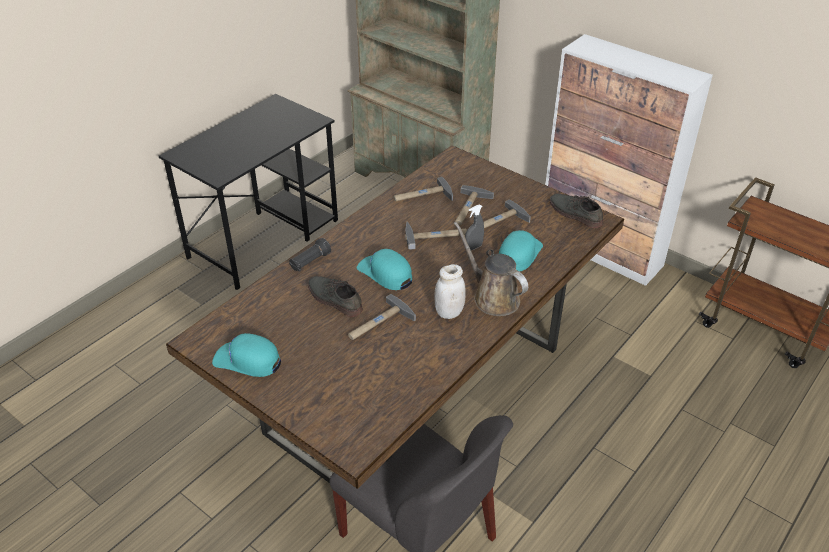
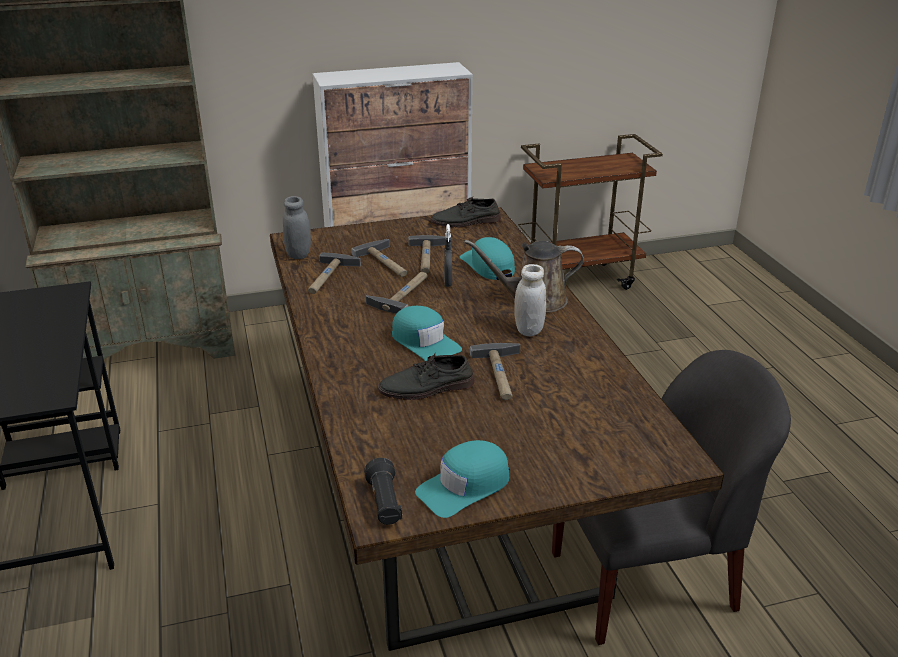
camera: 55 degrees left, 10 degrees down
black flashlight [289,238,331,271] -> black flashlight moved to [364,458,402,525]
turquoise cap [357,249,412,290] -> turquoise cap turned 120 degrees counterclockwise [392,306,462,361]
none -> grey jar [283,196,311,259]

